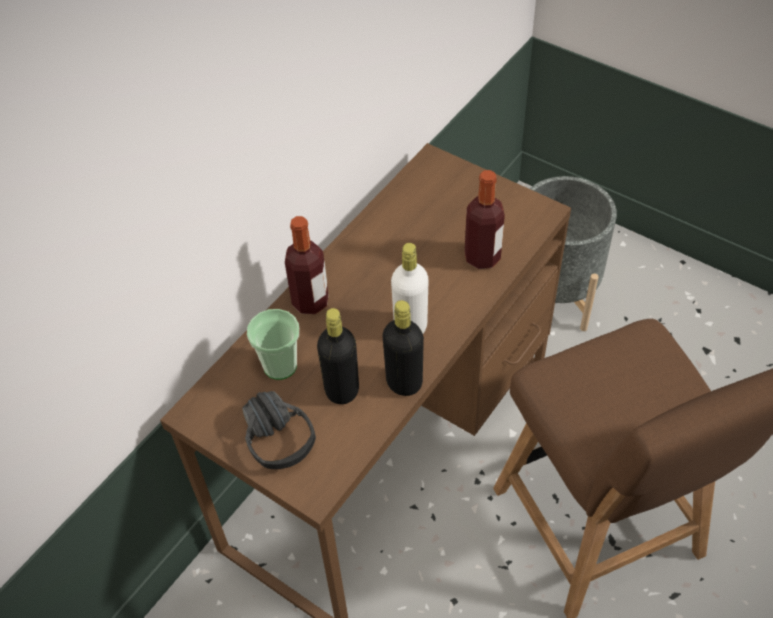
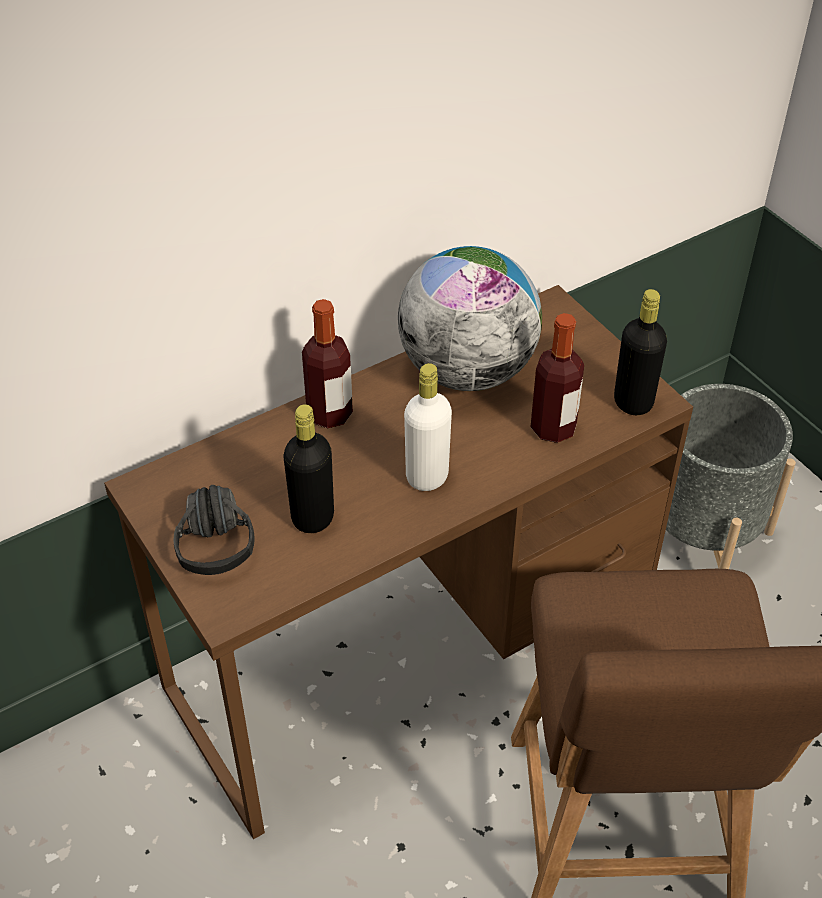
camera: 20 degrees right, 5 degrees down
cup [247,309,299,380] -> none
black bottle [383,300,424,396] -> black bottle moved to [614,289,667,415]
none -> globe [398,246,542,391]

